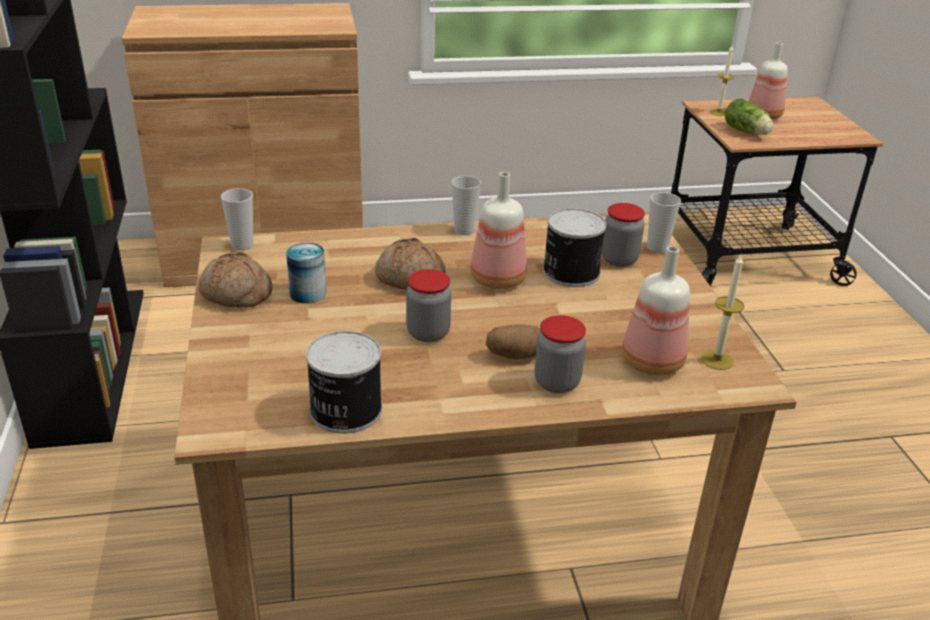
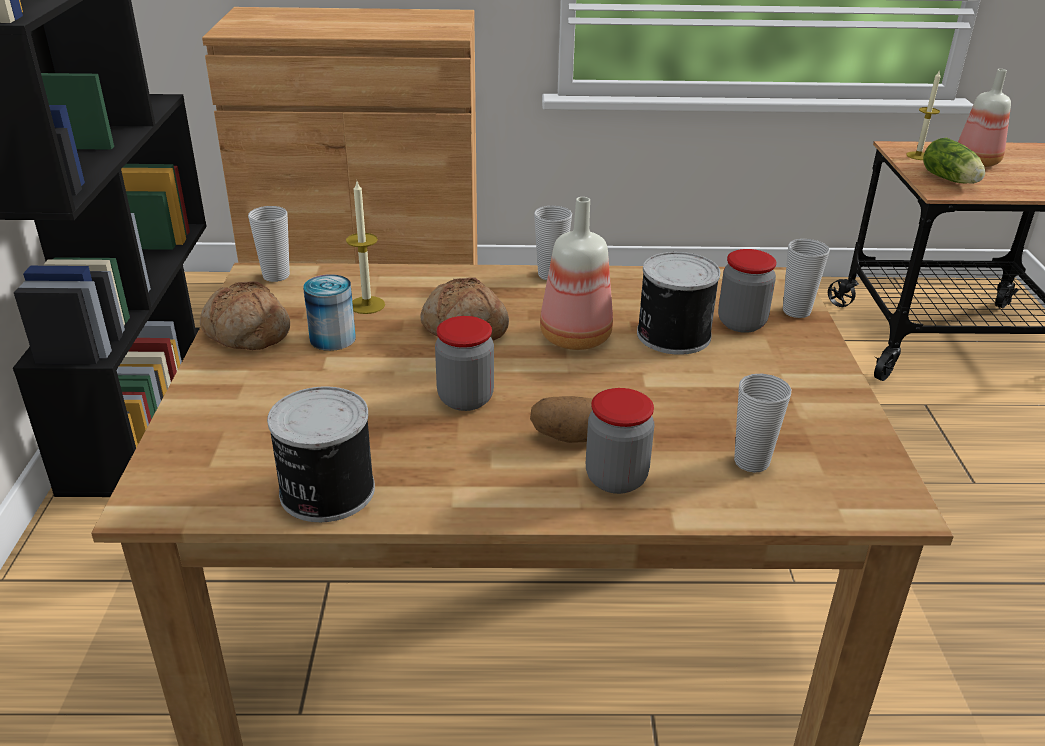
camera: 10 degrees right, 0 degrees up
bottle [622,246,690,375] -> cup [734,374,791,472]
candle [701,255,744,370] -> candle moved to [346,181,385,314]

